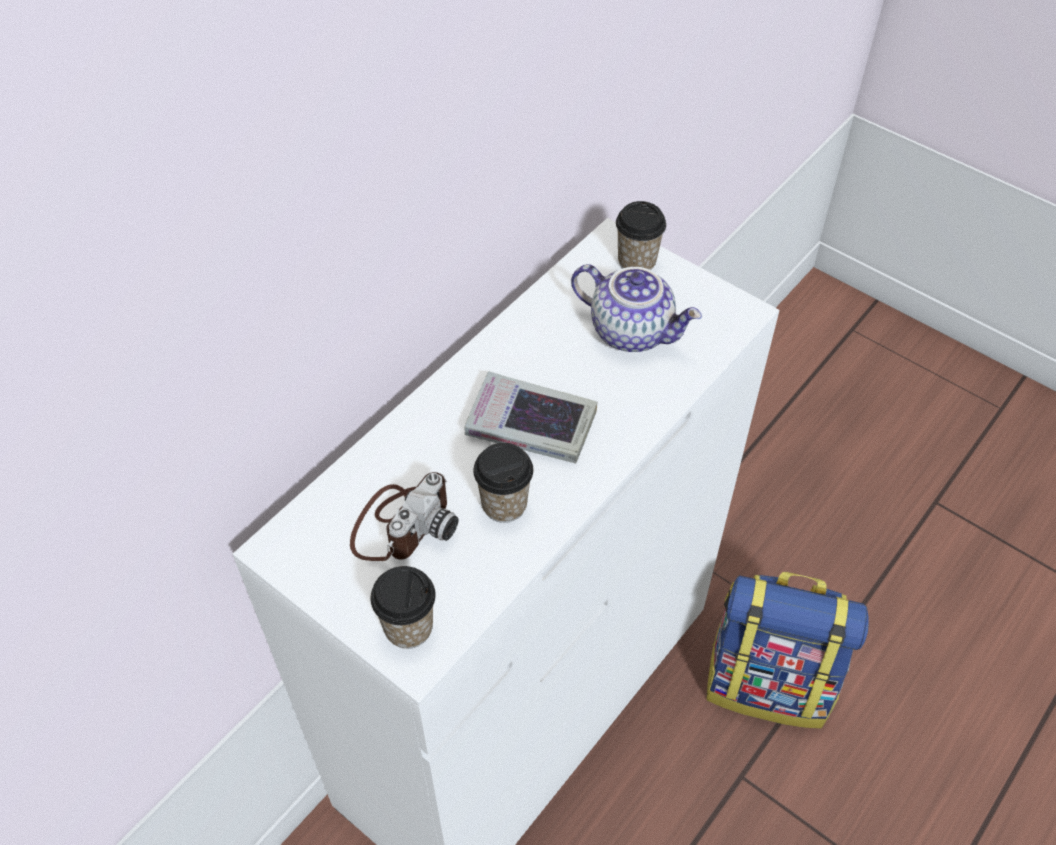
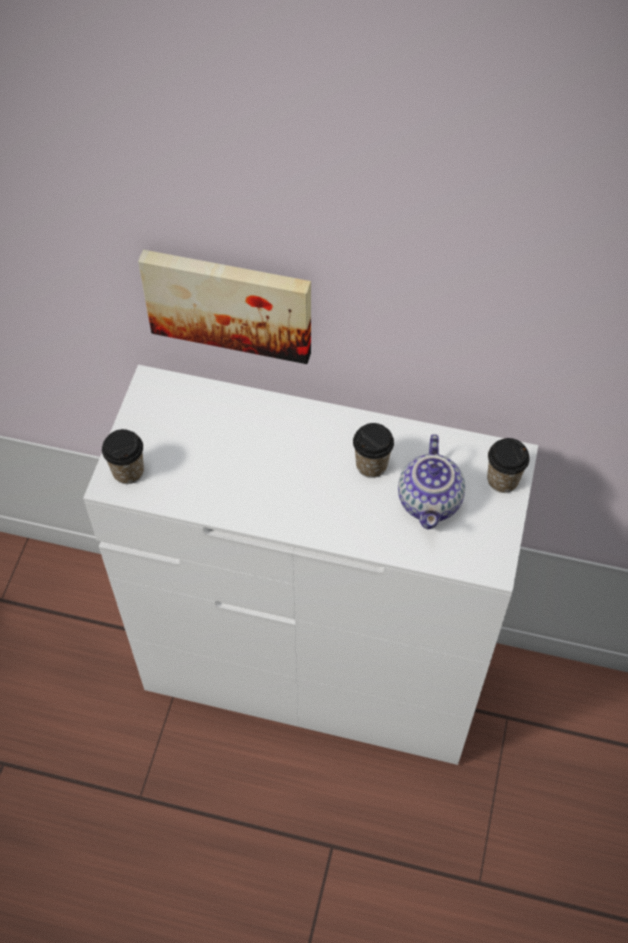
camera: 65 degrees right, 5 degrees up
camera [350,472,458,561] -> none
book [465,371,597,464] -> none
cup [473,443,533,523] -> cup moved to [353,423,394,478]
backpack [706,572,869,729] -> none
none -> picture [138,250,311,364]

